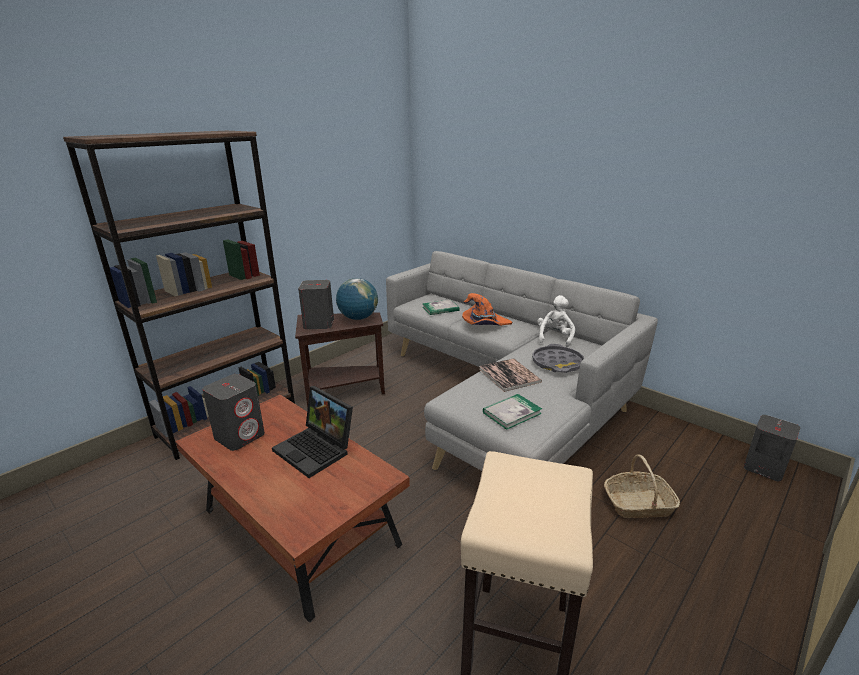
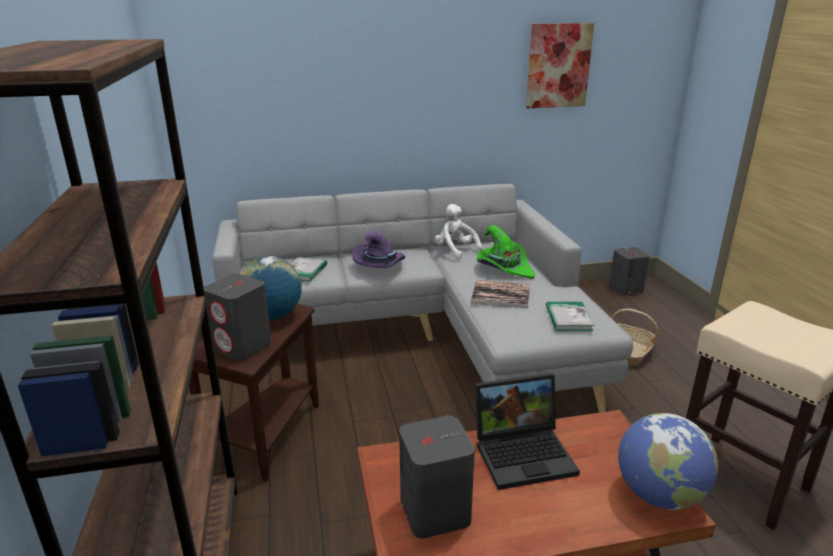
camera: 55 degrees left, 0 degrees up
orange hat [462,293,512,326] -> purple hat [352,231,405,268]
grey tray [532,344,584,373] -> green hat [477,225,535,279]
none -> picture [526,23,594,108]
none -> globe [618,413,718,510]

